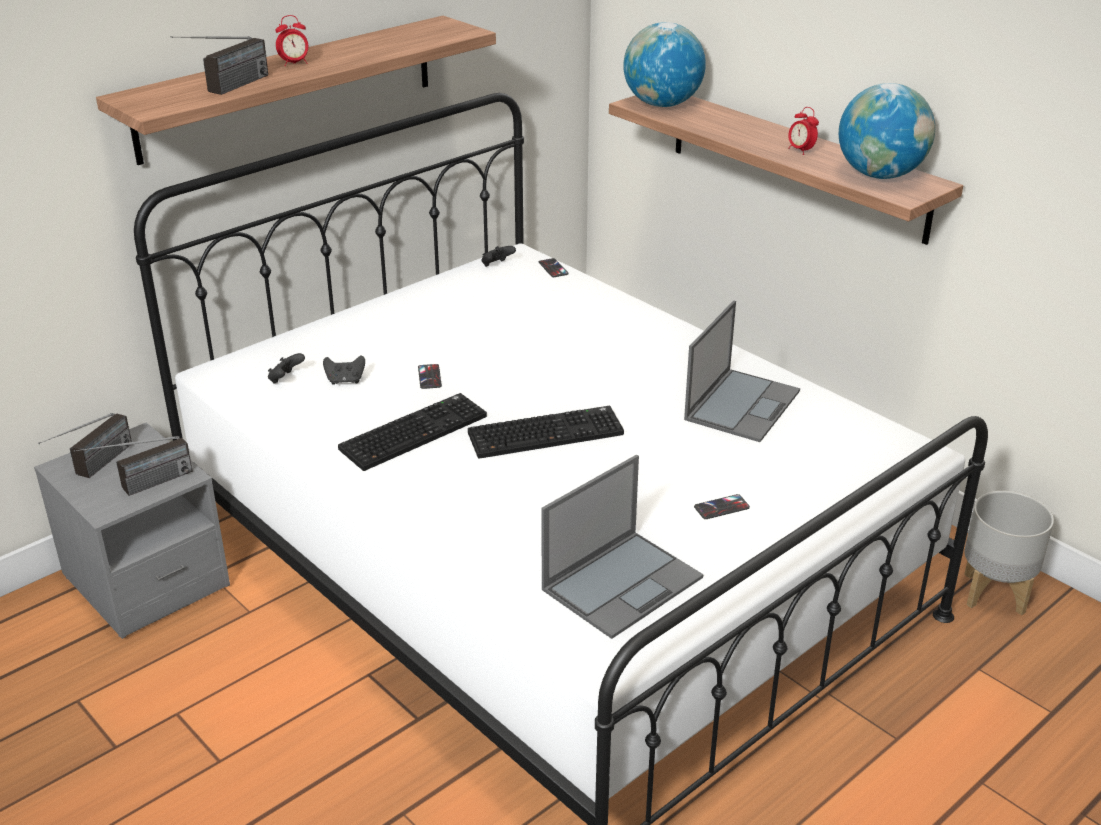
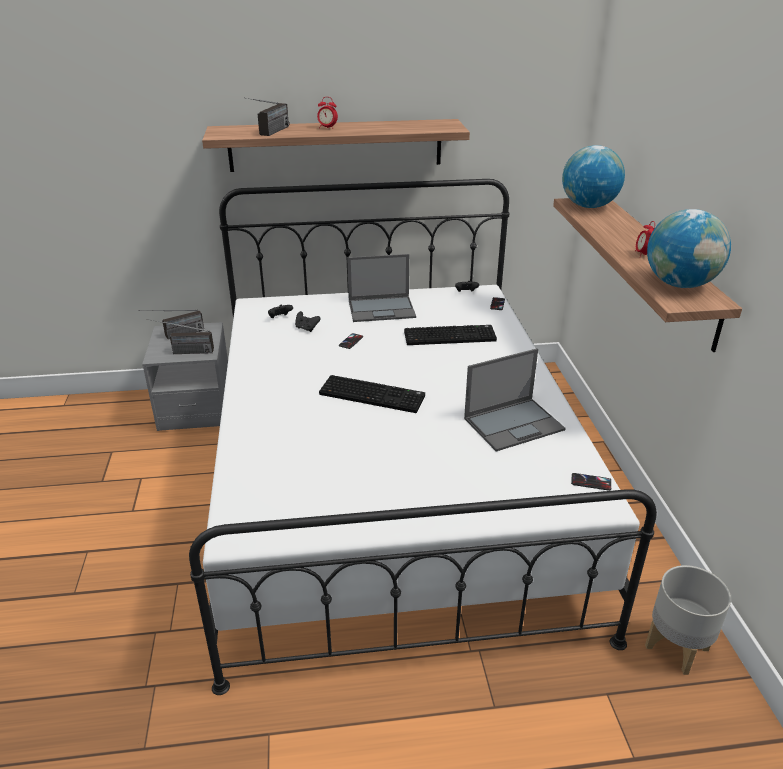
camera: 35 degrees right, 0 degrees up
radio [171,36,268,95] -> radio turned 45 degrees counterclockwise [244,97,290,136]
keyboard [338,393,487,471] -> keyboard moved to [404,325,497,345]
laptop [541,455,703,639] -> laptop moved to [347,254,416,322]
phone [694,494,750,519] -> phone moved to [571,473,611,491]

